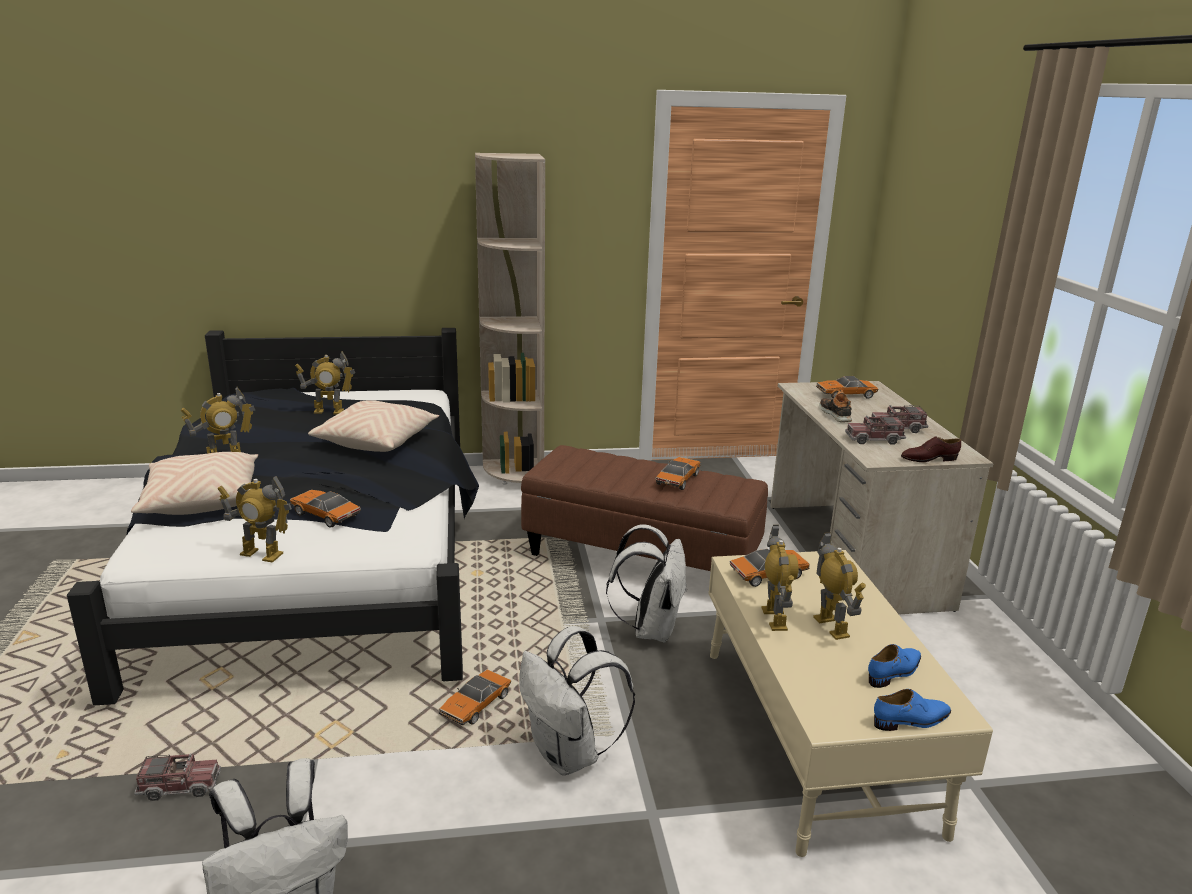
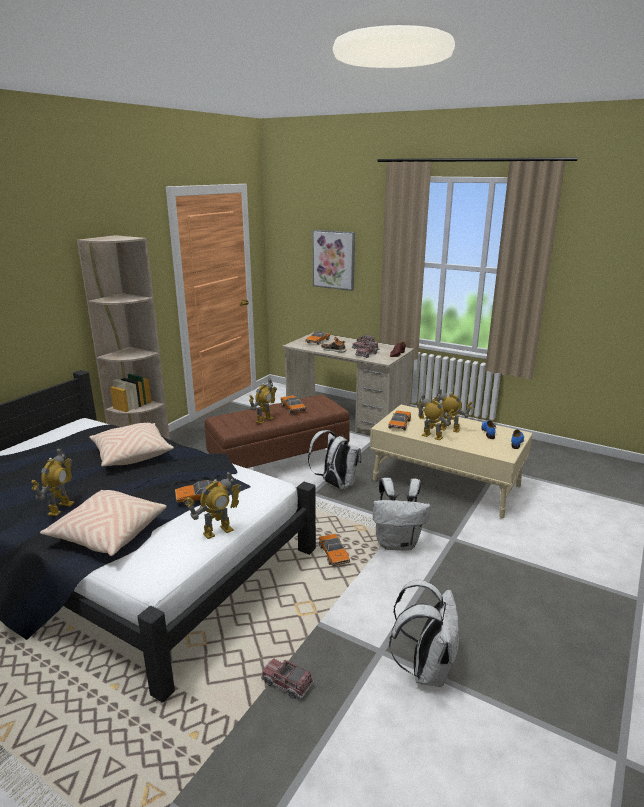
camera: 50 degrees left, 0 degrees up
toy truck [134,753,221,801] -> toy truck turned 90 degrees counterclockwise [261,658,314,699]
toy robot [295,351,355,414] -> toy robot moved to [249,378,277,424]
none -> picture [312,230,355,291]

